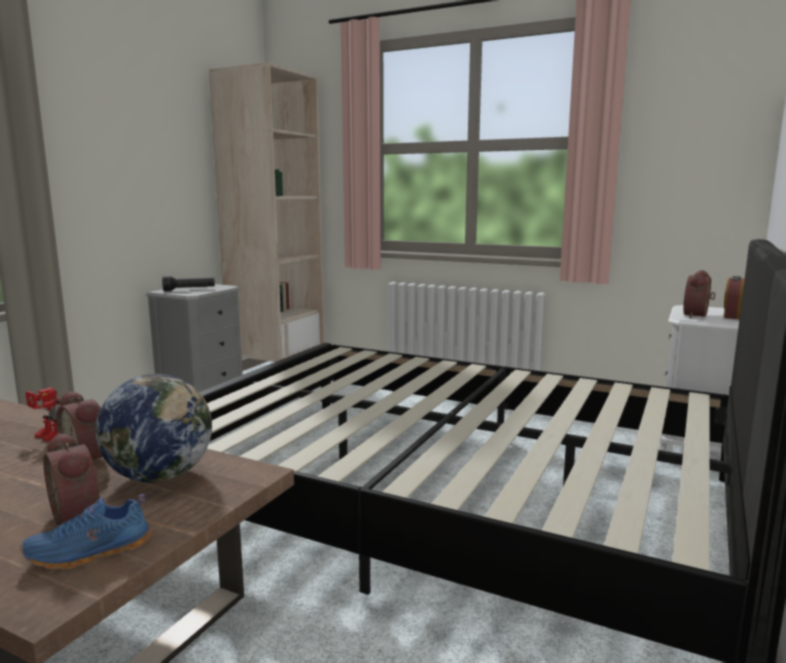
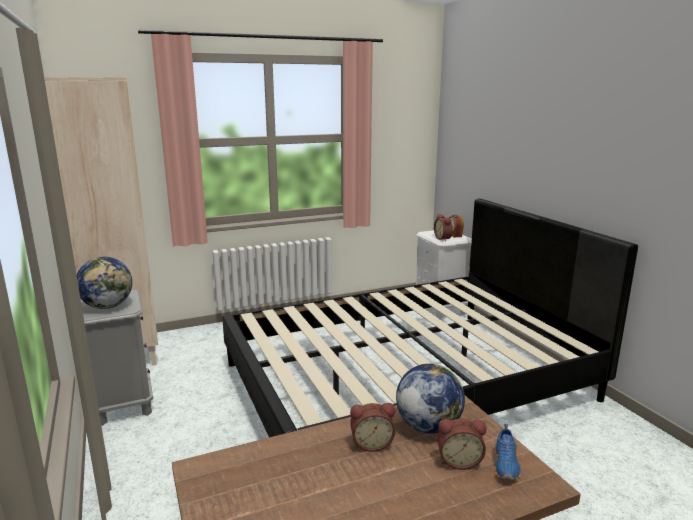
camera: 50 degrees left, 5 degrees up
toy robot [25,388,60,442] -> none
black flashlight [162,276,215,291] -> globe [77,257,132,309]

